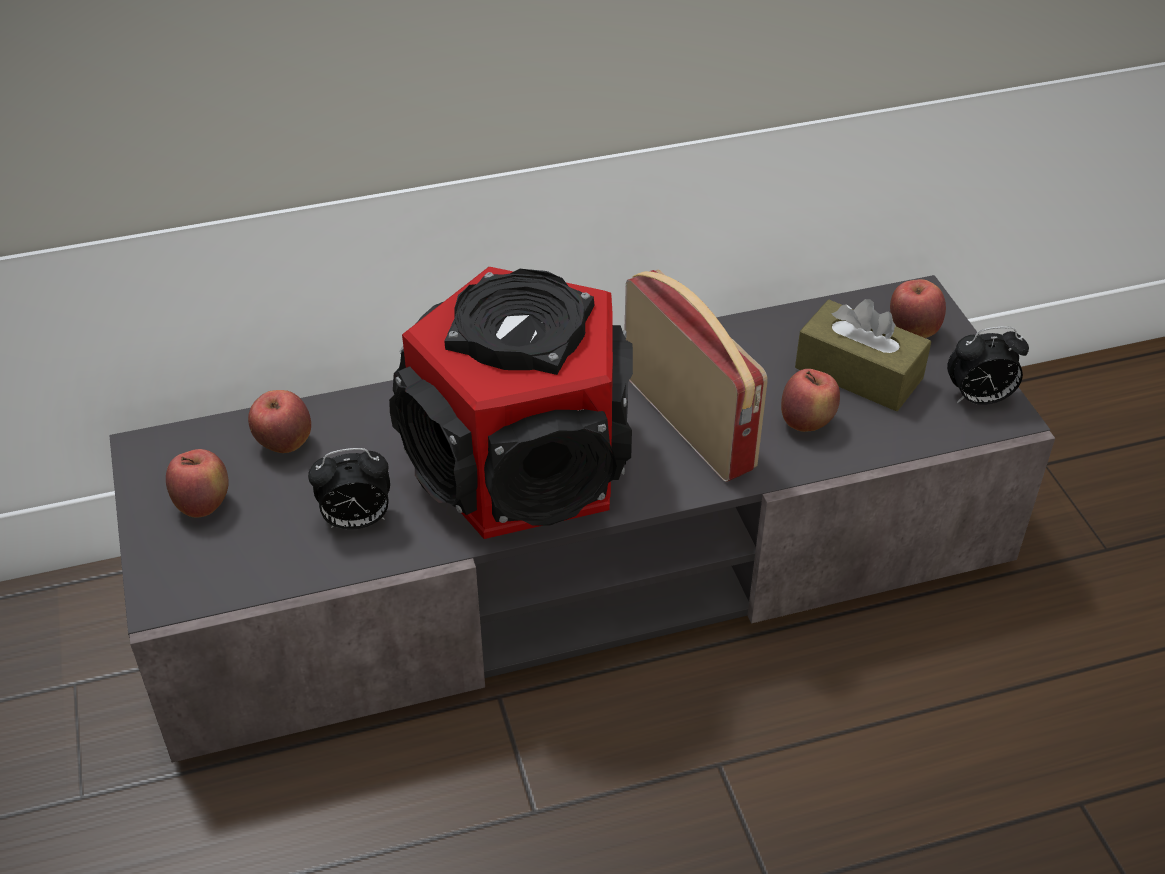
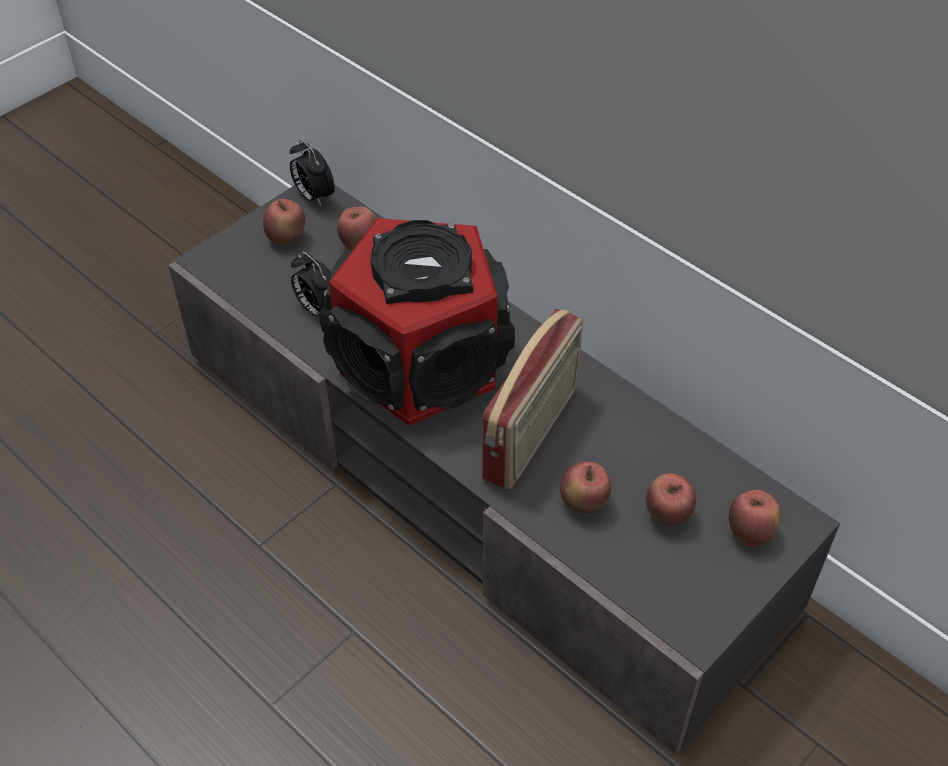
camera: 60 degrees right, 5 degrees up
brown tissue box [795,299,931,411] -> apple [646,473,696,526]
alarm clock [947,326,1029,405] -> alarm clock moved to [290,139,335,207]

